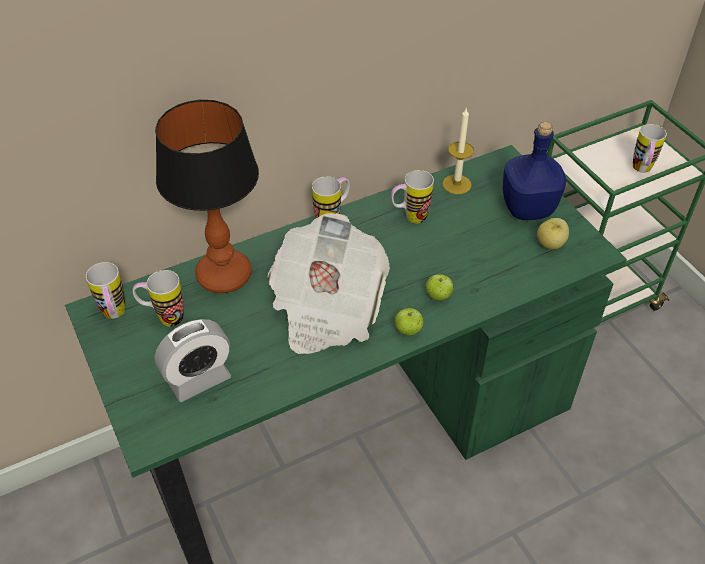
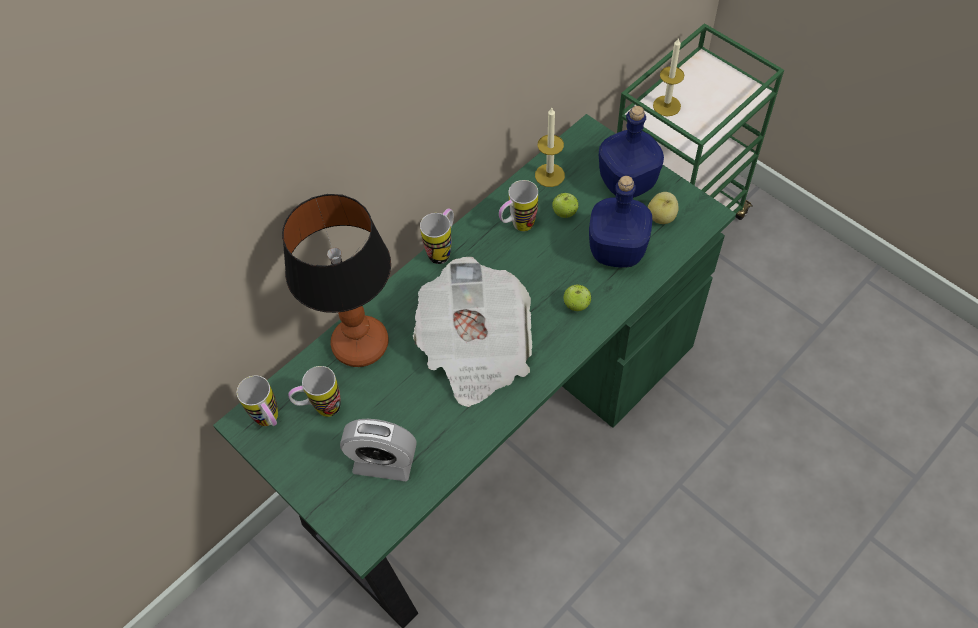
camera: 15 degrees left, 10 degrees up
alarm clock [155,319,231,402] -> alarm clock turned 60 degrees clockwise [340,419,417,481]
apple [395,308,424,335] -> apple moved to [552,193,578,218]
mug [633,124,667,173] -> none
none -> blue bottle [589,176,652,268]
none -> candle [653,37,684,116]

